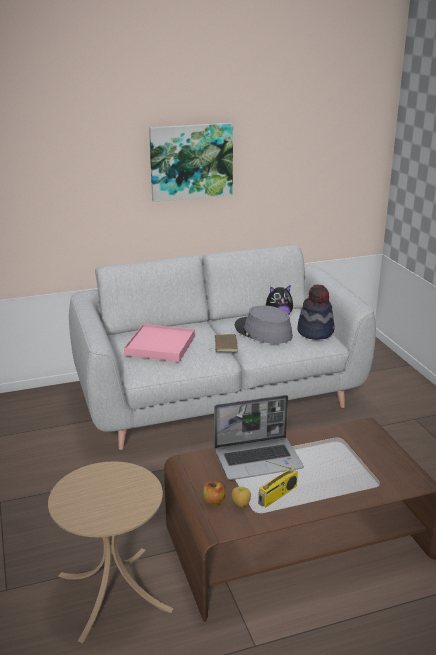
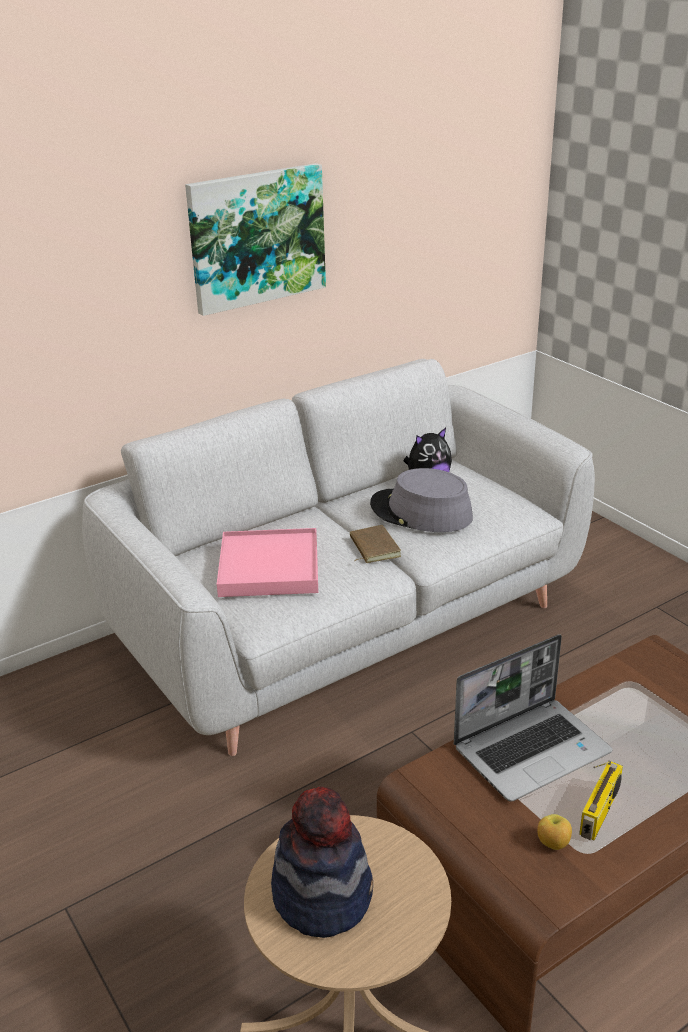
camera: 15 degrees left, 5 degrees up
apple [203,481,225,505] -> none
hat [298,284,335,340] -> hat moved to [271,787,373,938]

